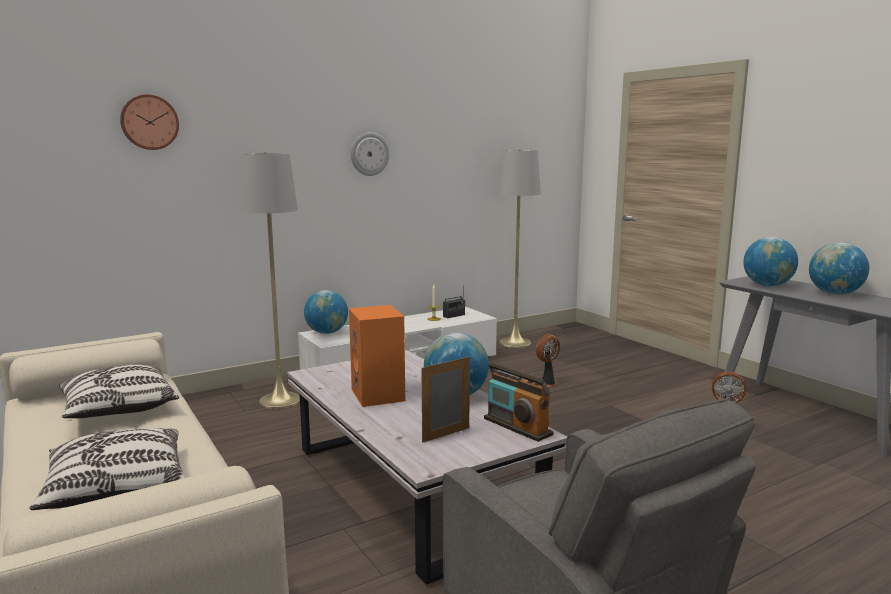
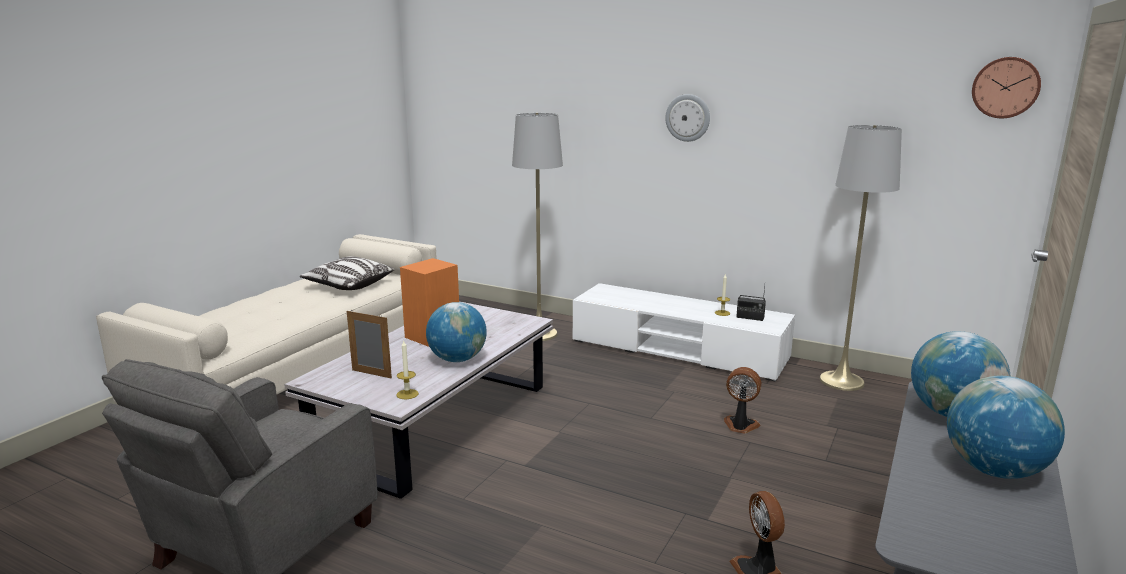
camera: 60 degrees right, 5 degrees up
pillow [29,428,185,510] -> none
wall clock [120,94,179,150] -> wall clock moved to [972,57,1041,118]
globe [304,290,348,334] -> none
radio [484,363,553,442] -> candle [396,341,419,399]

